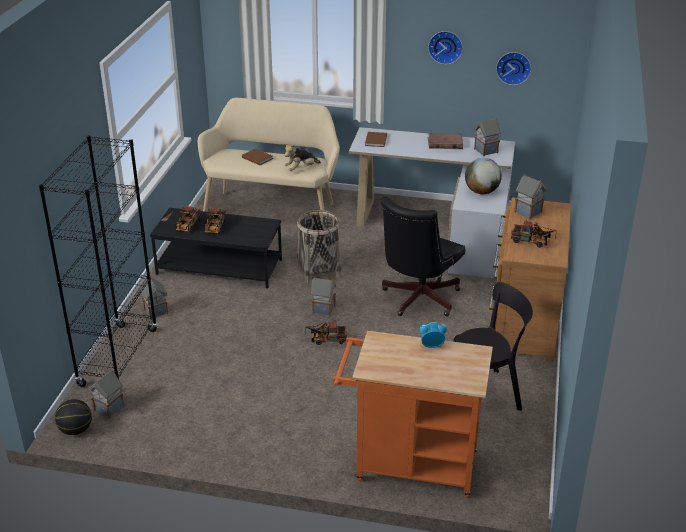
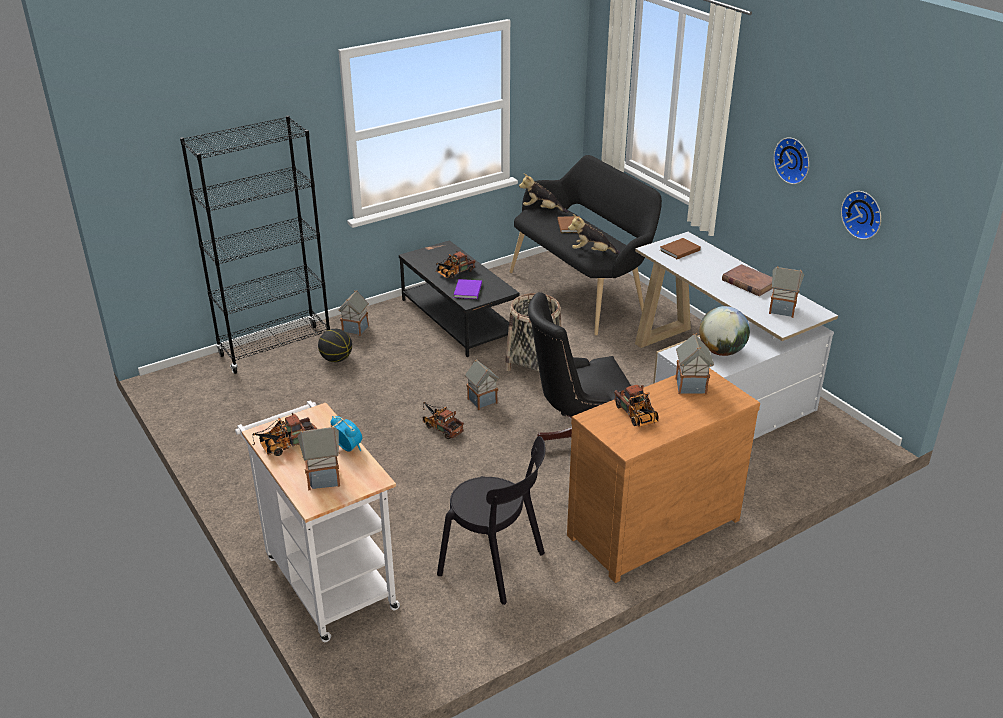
camera: 45 degrees right, 0 degrees up
basketball [55,399,92,435] -> basketball moved to [318,329,352,362]
toy house [88,370,125,419] -> toy house moved to [297,425,340,490]
toy truck [175,206,201,232] -> toy truck moved to [252,413,317,456]
beige bench [198,98,340,212] -> black bench [510,155,662,336]
orange cart [332,331,493,498] -> white cart [235,400,400,642]
none -> purple book [454,279,482,299]
none -> plush toy [519,173,568,213]

